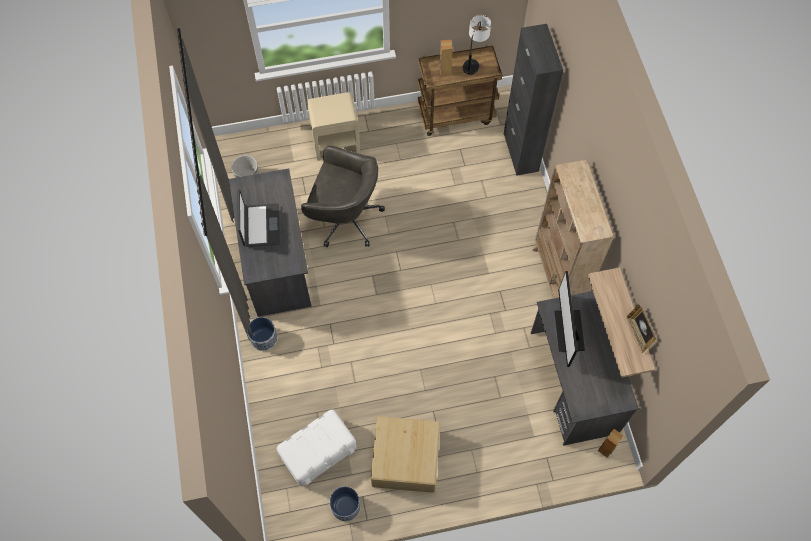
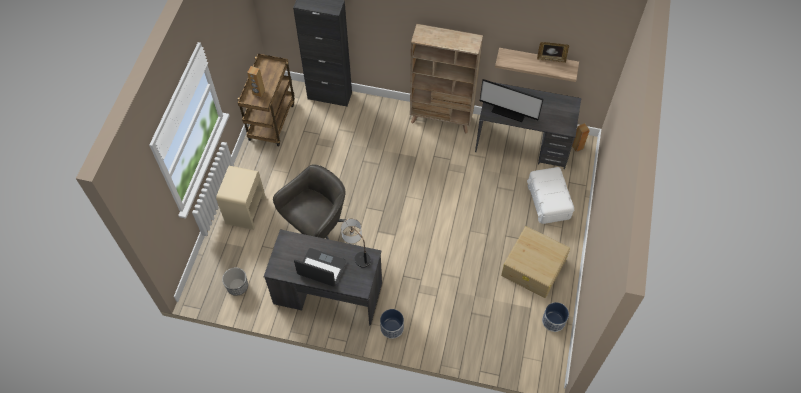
camera: 65 degrees left, 5 degrees down
white storage box [277,410,357,486] -> white storage box moved to [527,167,575,224]
table lamp [463,15,491,75] -> table lamp moved to [341,218,371,268]

